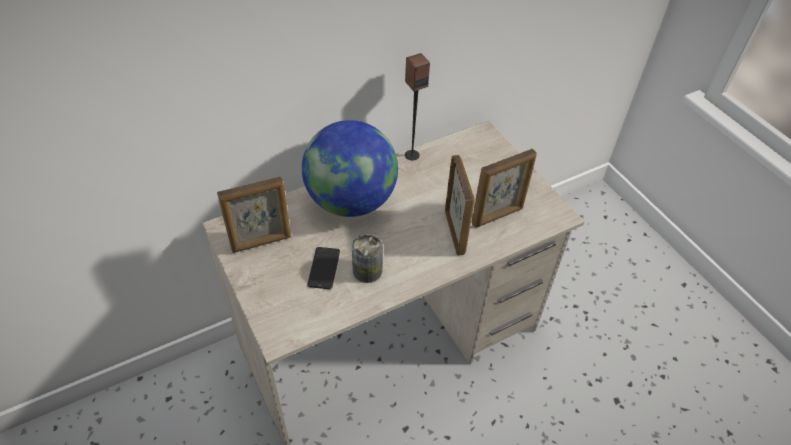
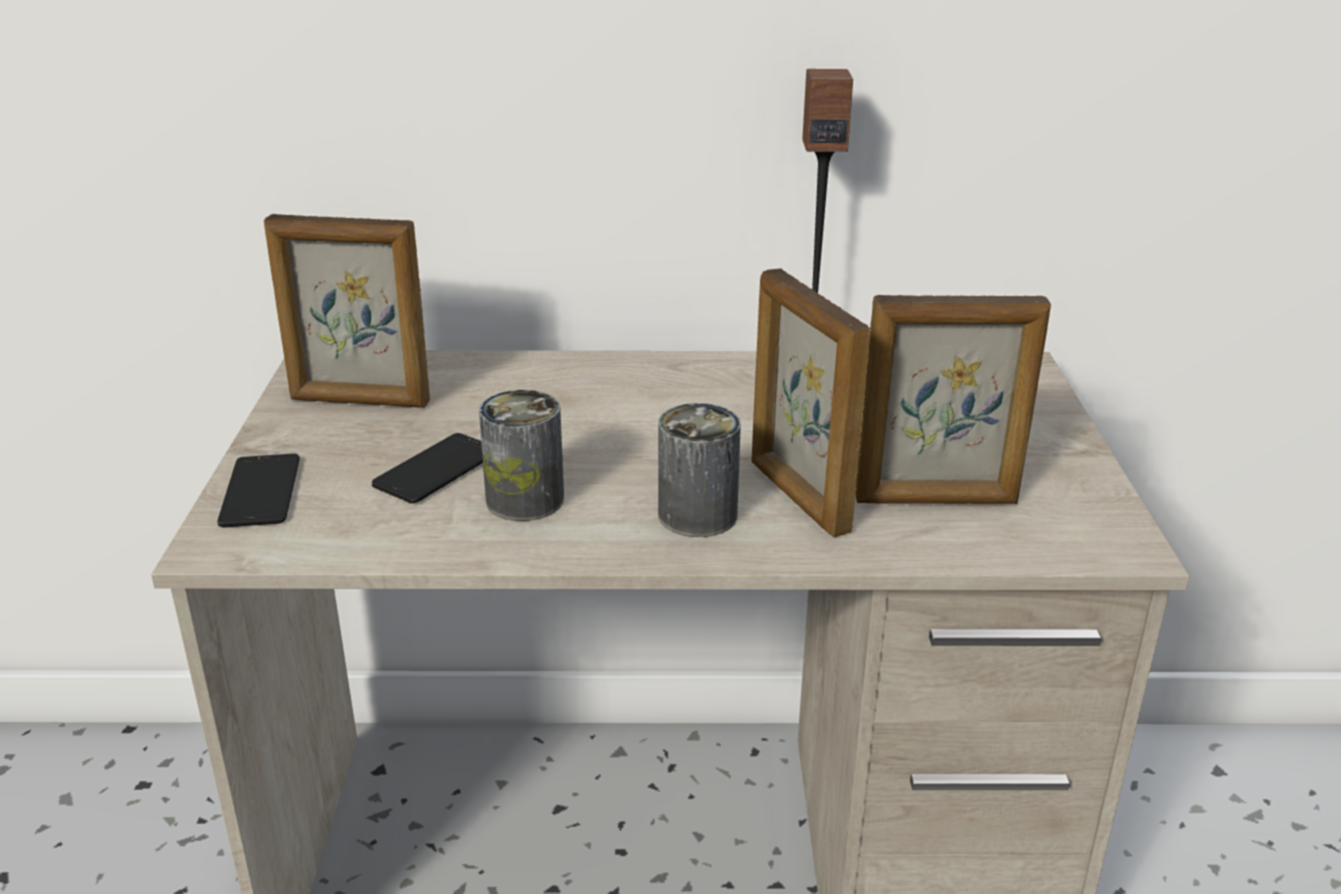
camera: 30 degrees right, 20 degrees down
globe [302,120,398,217] -> none
picture frame [445,155,475,255] -> picture frame turned 135 degrees clockwise [751,269,871,537]
none -> phone [217,454,300,528]
none -> can [658,403,741,537]

